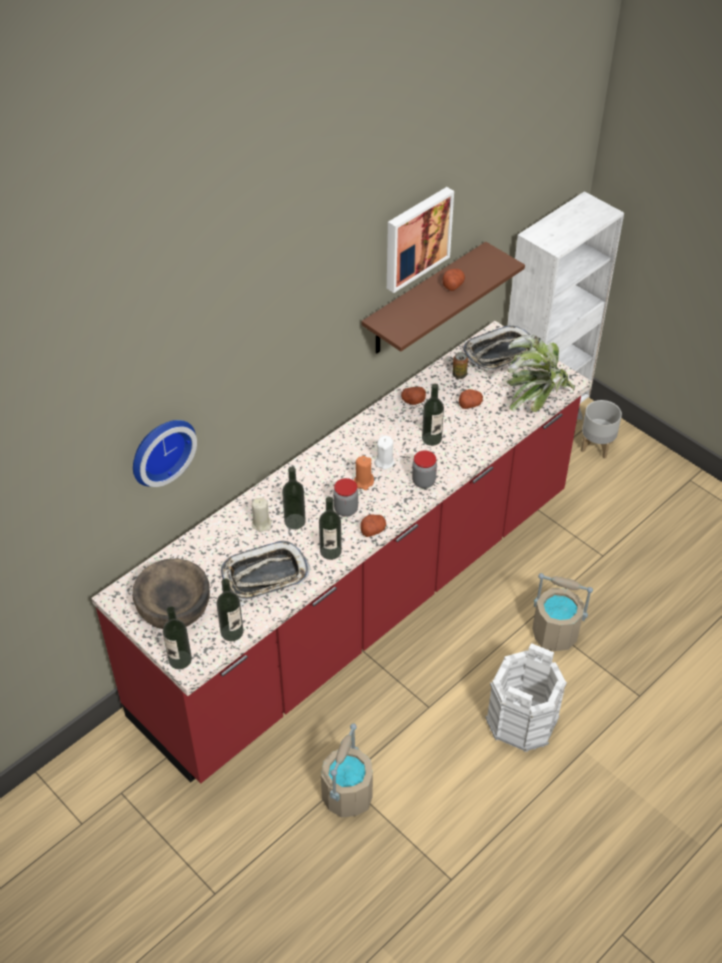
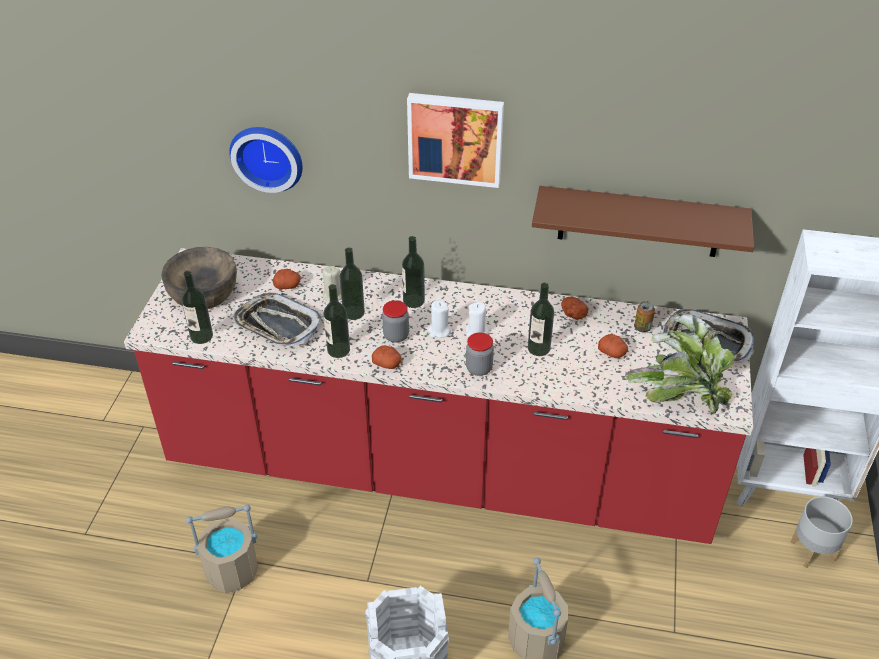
camera: 55 degrees right, 5 degrees down
bottle [163,606,192,669] -> bottle moved to [402,236,425,308]
orange candle [354,455,374,490] -> white candle [428,300,451,338]
picture [387,187,454,293] -> picture moved to [407,93,504,188]
potato [442,269,465,291] -> potato moved to [273,269,301,289]

